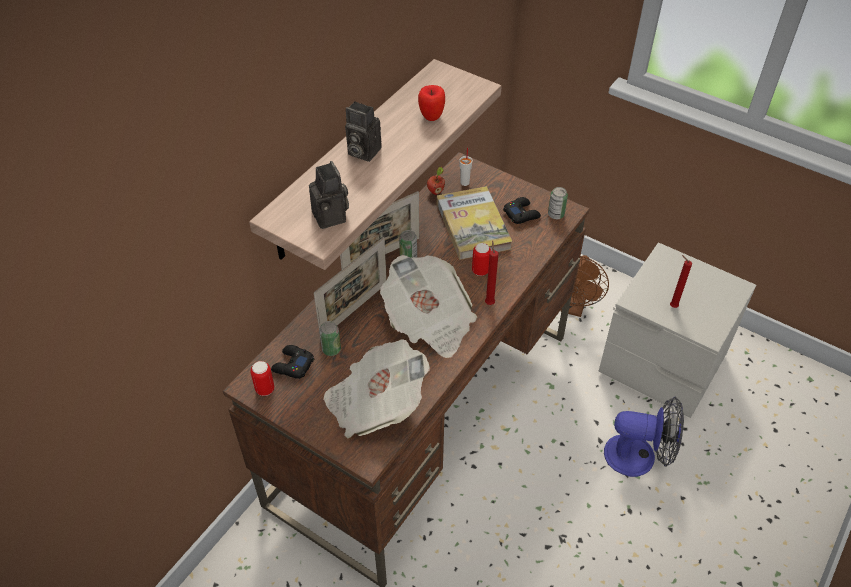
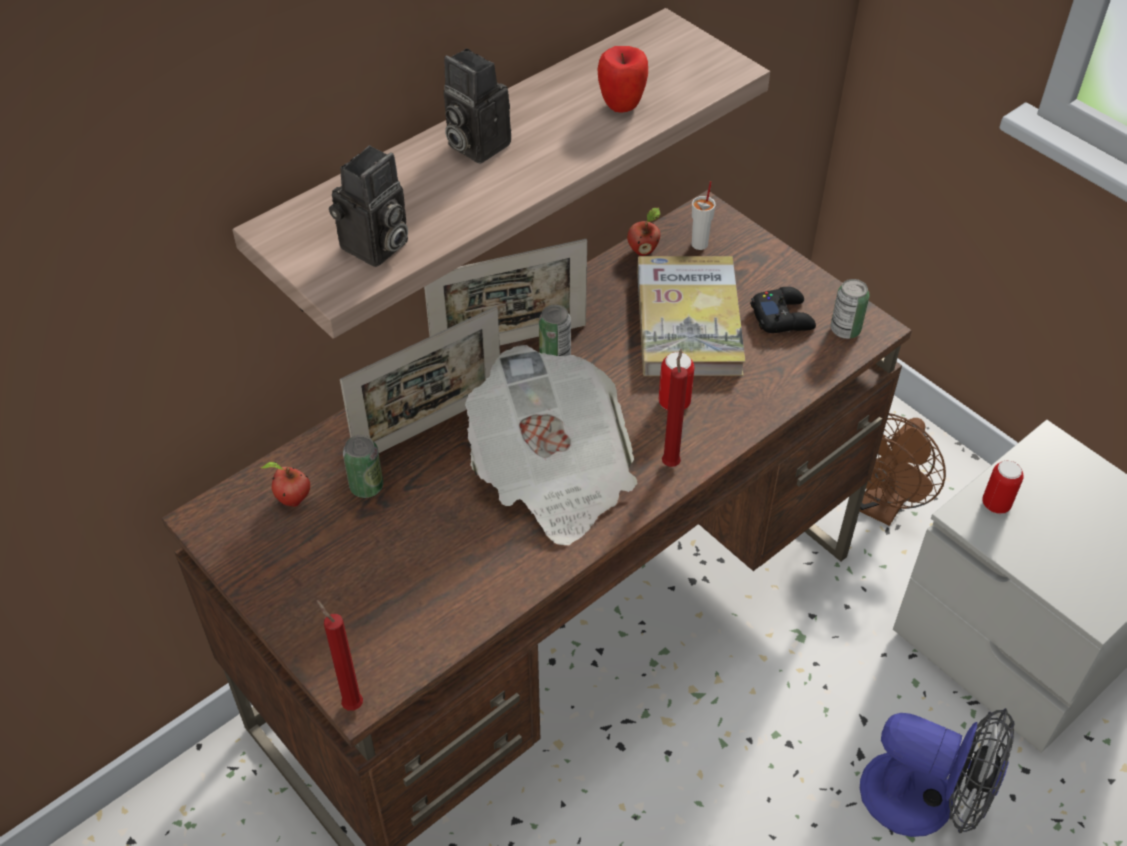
camera: 15 degrees right, 0 degrees up
can [250,361,274,396] -> can moved to [982,461,1024,514]
black game controller [271,345,314,379] -> apple [261,462,310,507]
camera [309,161,349,229] -> camera turned 45 degrees clockwise [329,146,408,267]
newspaper [323,339,430,438] -> none
red candle [670,255,692,308] -> red candle moved to [316,600,363,711]

